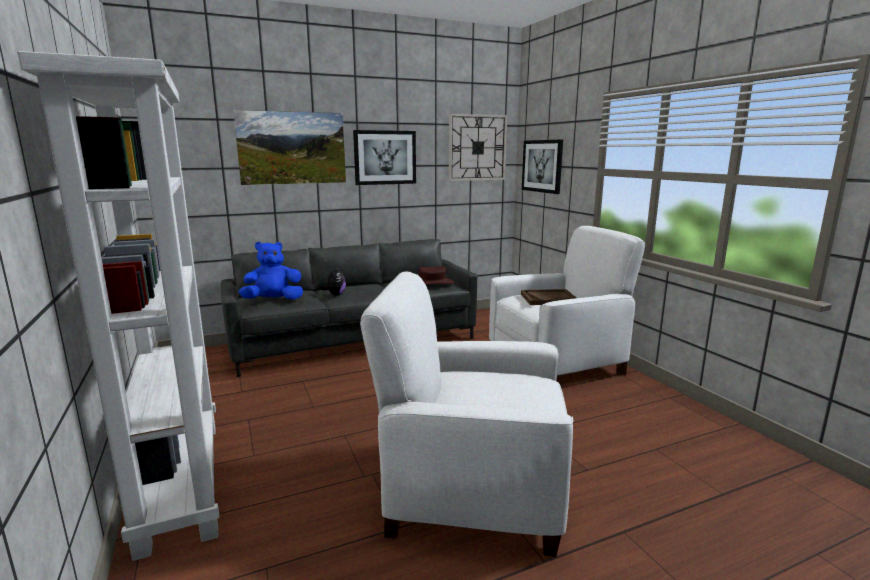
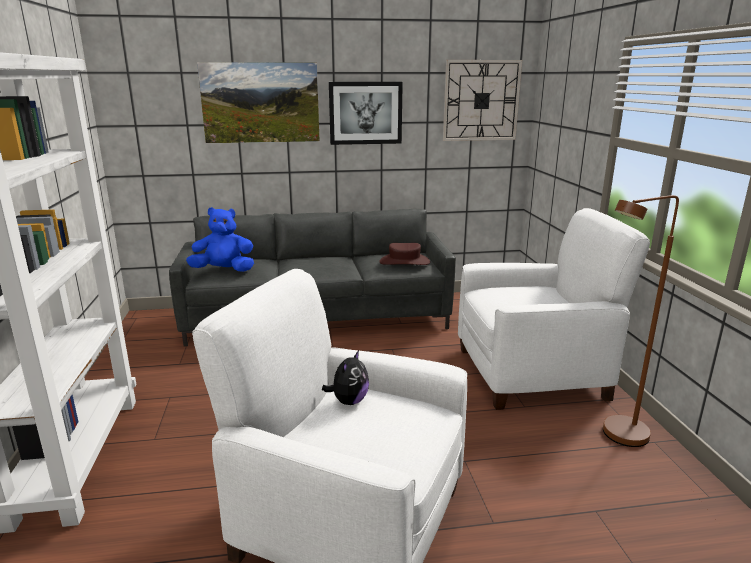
camera: 15 degrees right, 5 degrees up
plush toy [321,267,346,295] -> plush toy moved to [322,350,369,405]
brown tray [521,289,576,305] -> none
picture [522,140,563,194] -> none
none -> brown floor lamp [603,195,679,447]

